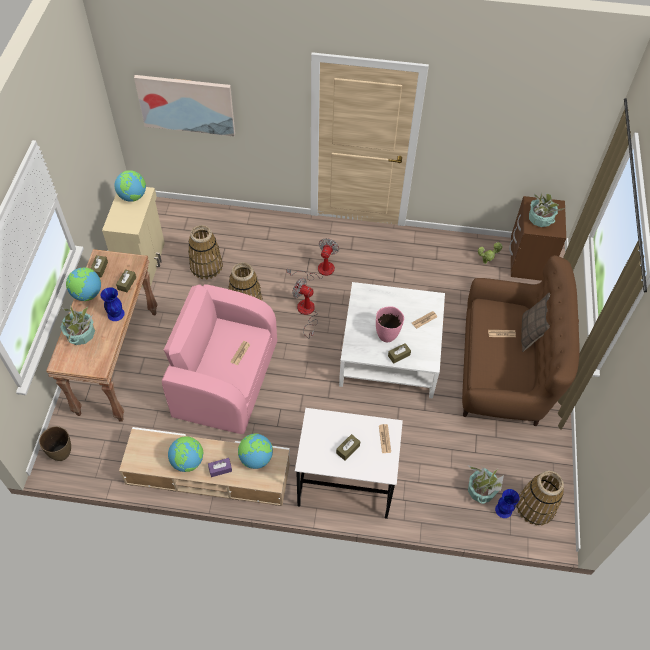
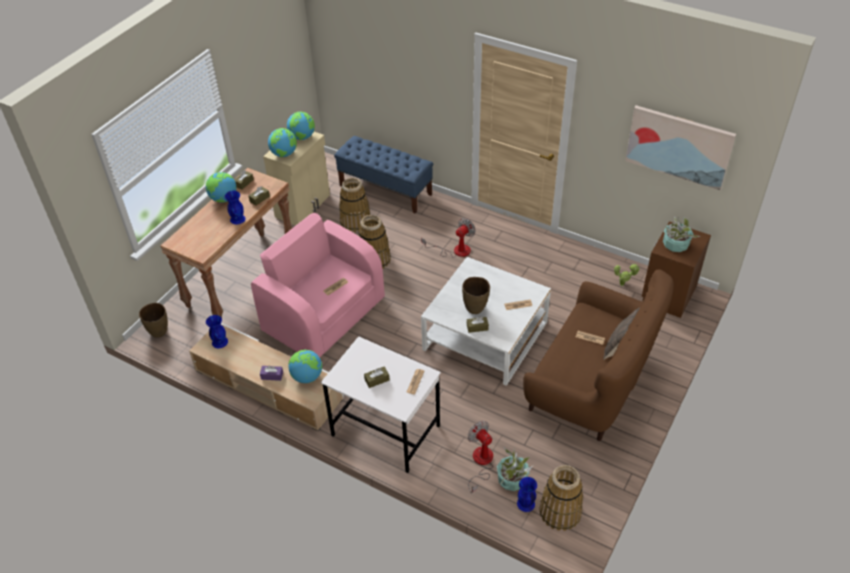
camera: 25 degrees right, 10 degrees down
potted plant [61,305,95,345] -> none
picture [134,75,235,136] -> picture moved to [625,105,736,190]
globe [168,436,203,472] -> globe moved to [268,128,297,157]
fan [292,278,318,338] -> fan moved to [468,421,493,493]
pink vase [376,306,404,342] -> brown vase [462,277,490,314]
none -> blue vase [206,315,228,348]
none -> blue bench [334,136,433,214]

